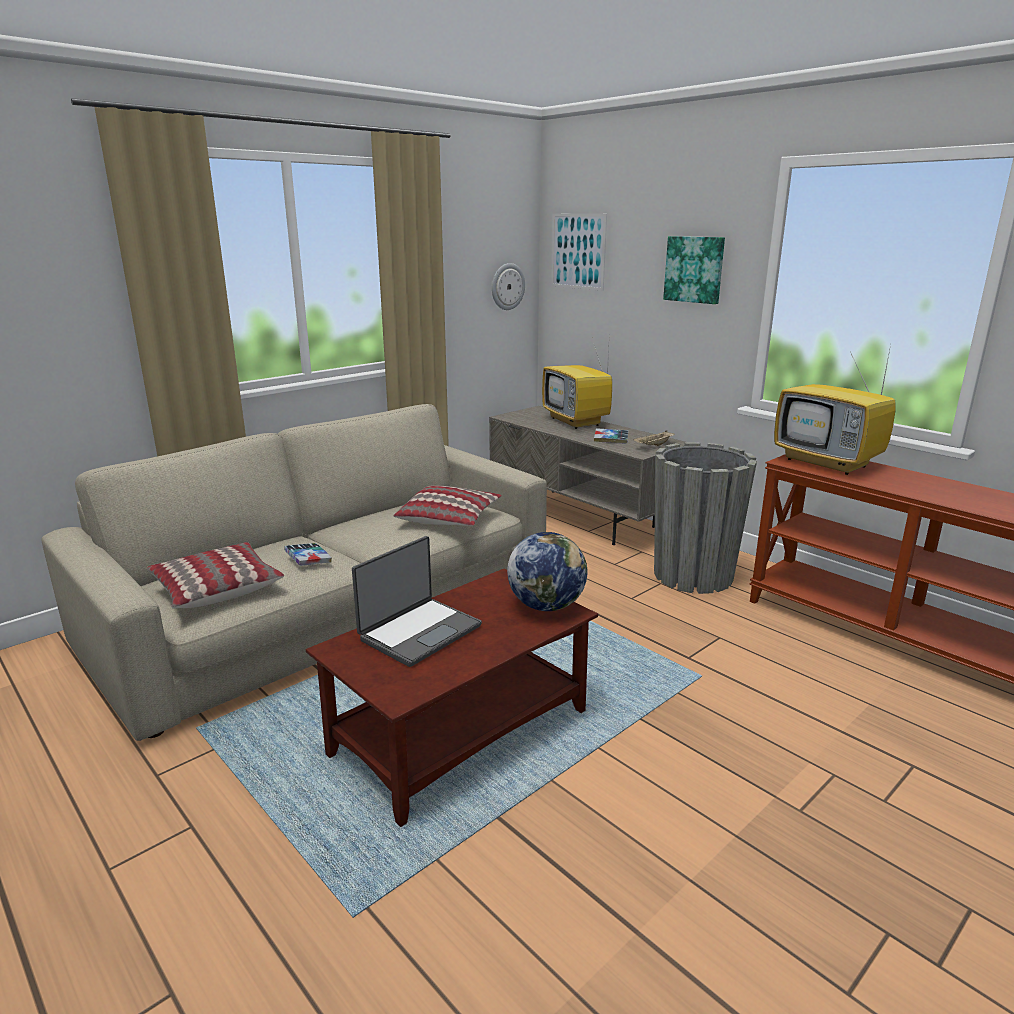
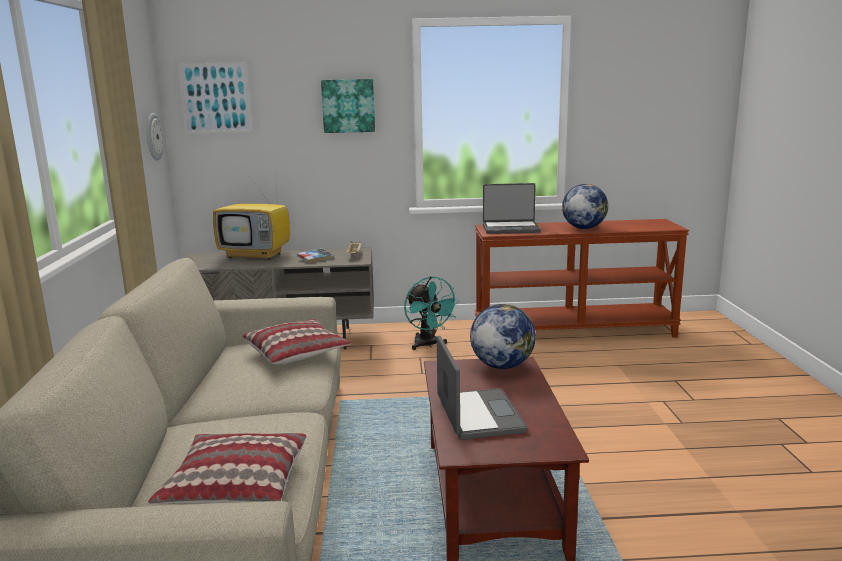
camera: 50 degrees left, 5 degrees down
book [284,543,332,566] -> none
grey planter [654,442,757,594] -> turquoise fan [404,276,460,350]
television [774,345,896,475] -> laptop [483,183,541,234]
none -> globe [562,184,608,229]

